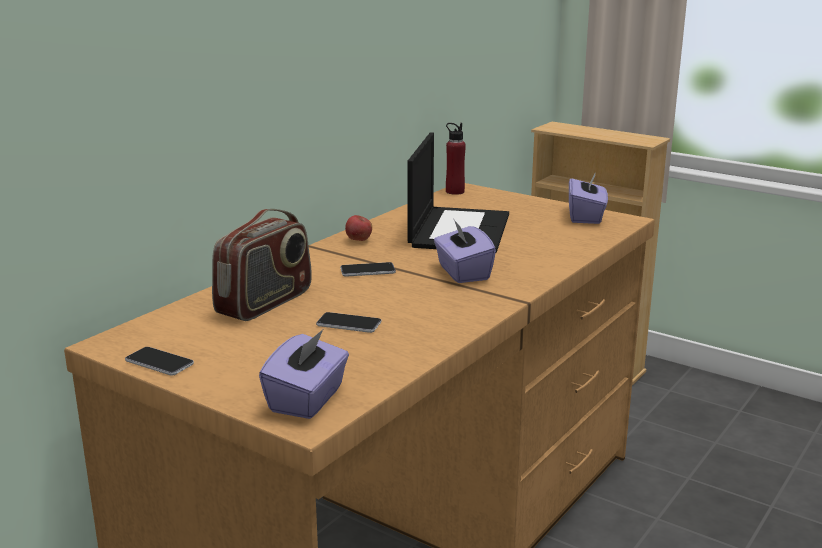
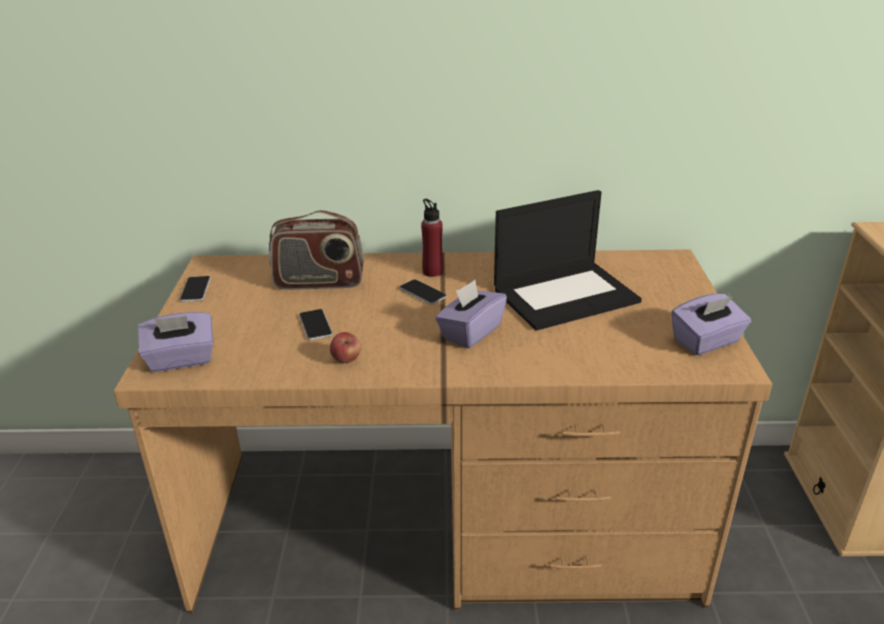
camera: 55 degrees right, 10 degrees up
apple [345,215,372,241] -> apple moved to [330,332,361,363]
red bottle [446,123,466,195] -> red bottle moved to [421,199,443,277]

